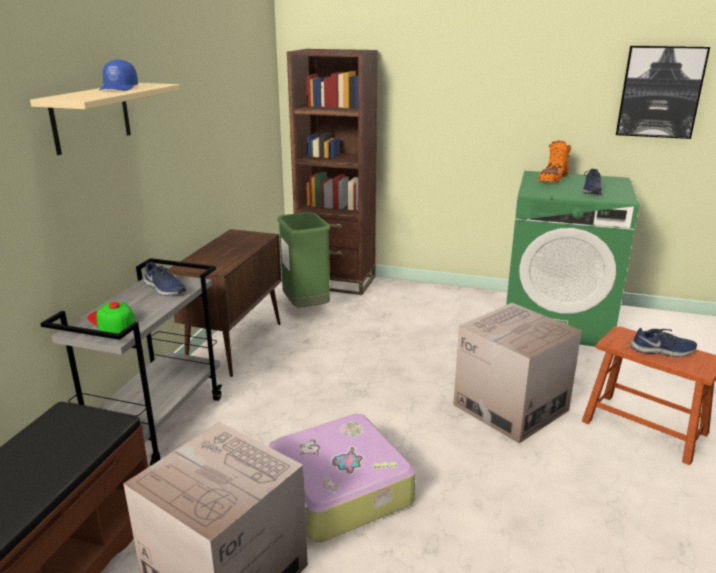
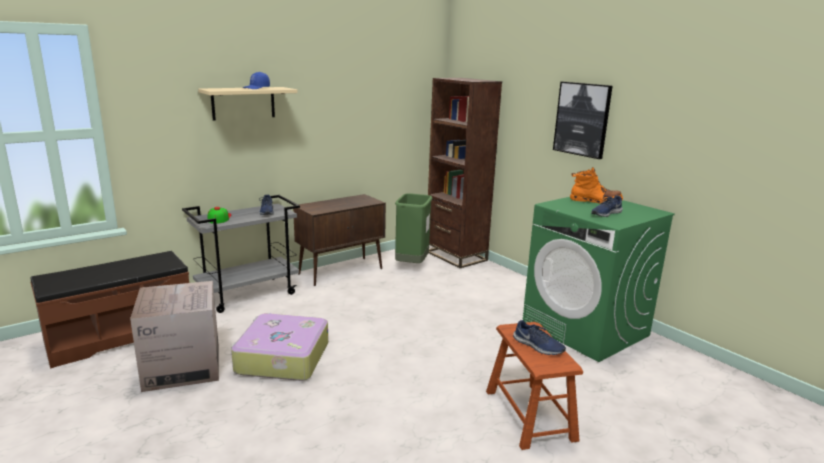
camera: 35 degrees right, 5 degrees down
cardboard box [453,303,582,444] -> none
orange boot [538,141,571,183] -> orange boot turned 150 degrees counterclockwise [570,167,623,204]
picture [616,46,710,139] -> picture moved to [553,82,612,159]

